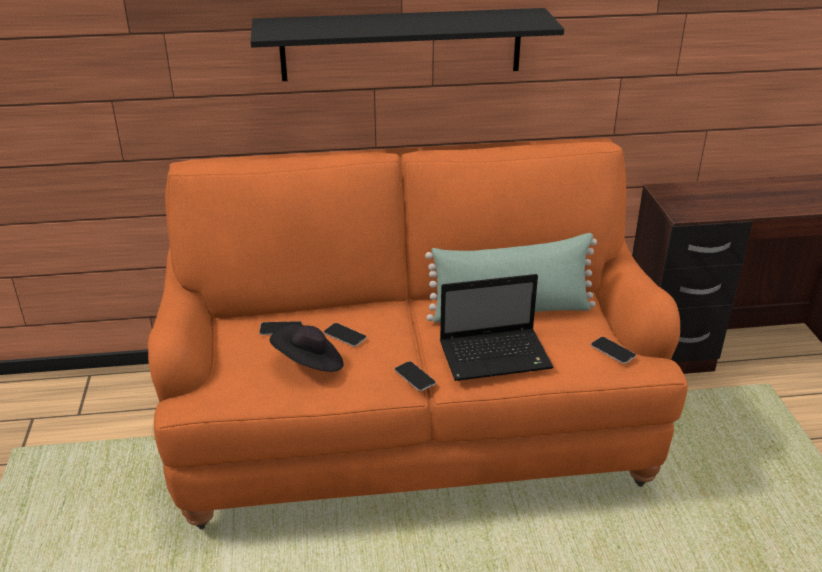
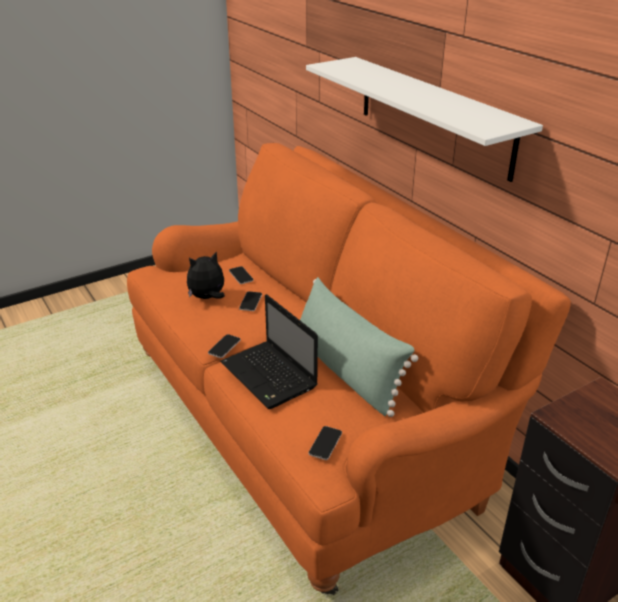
camera: 65 degrees right, 0 degrees up
black shelf [250,8,564,81] -> white shelf [306,57,543,182]
black hat [269,324,344,372] -> plush toy [187,252,225,299]

